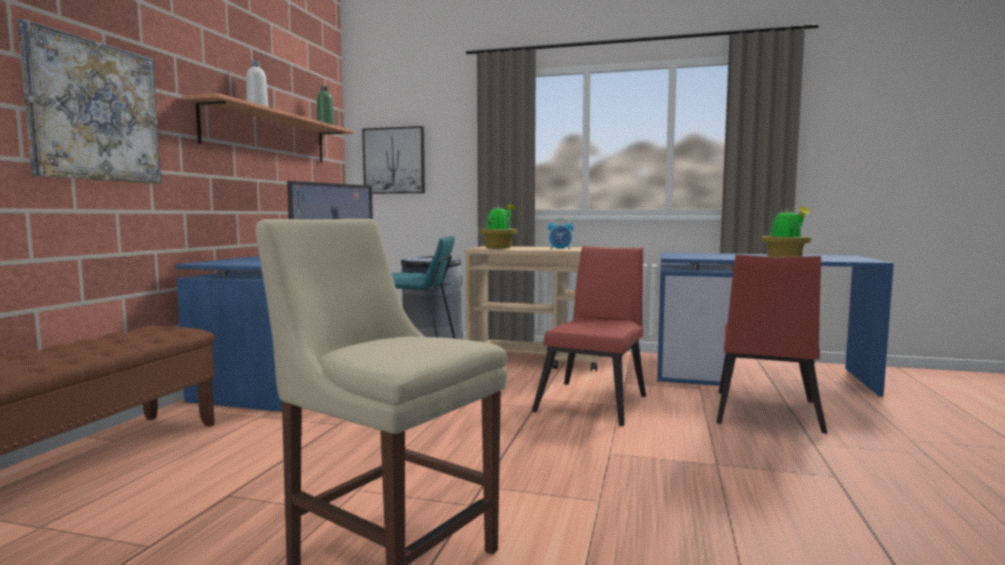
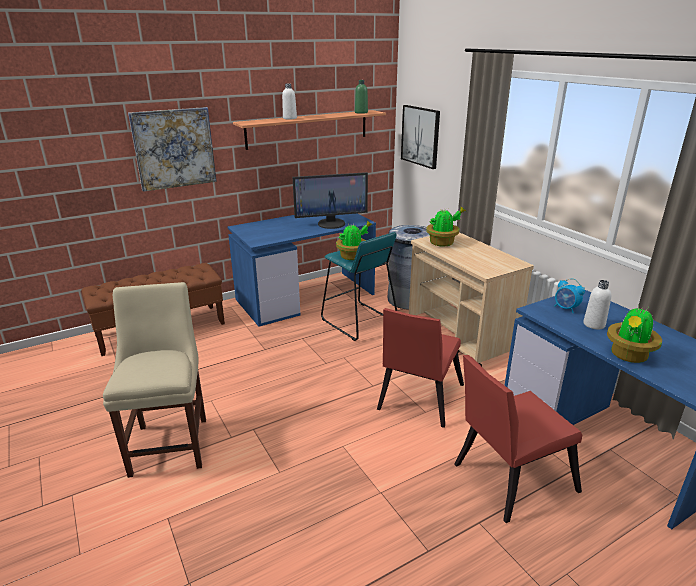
camera: 45 degrees right, 20 degrees up
red chair [531,246,646,426] -> red chair turned 135 degrees clockwise [377,308,464,428]
alarm clock [548,219,574,250] -> alarm clock moved to [554,278,585,313]
none -> potted plant [336,221,373,260]
none -> white bottle [583,280,611,329]

